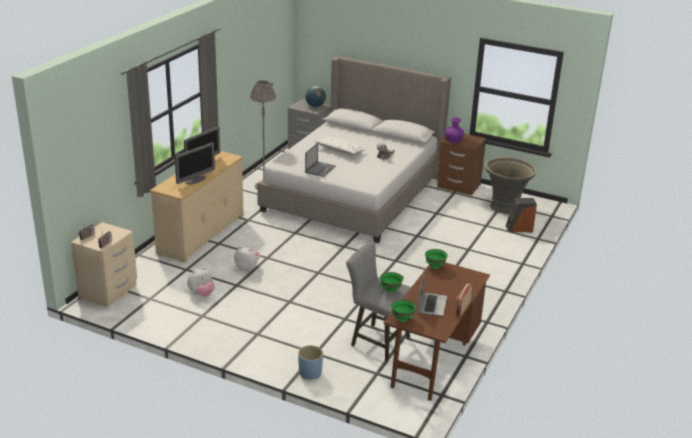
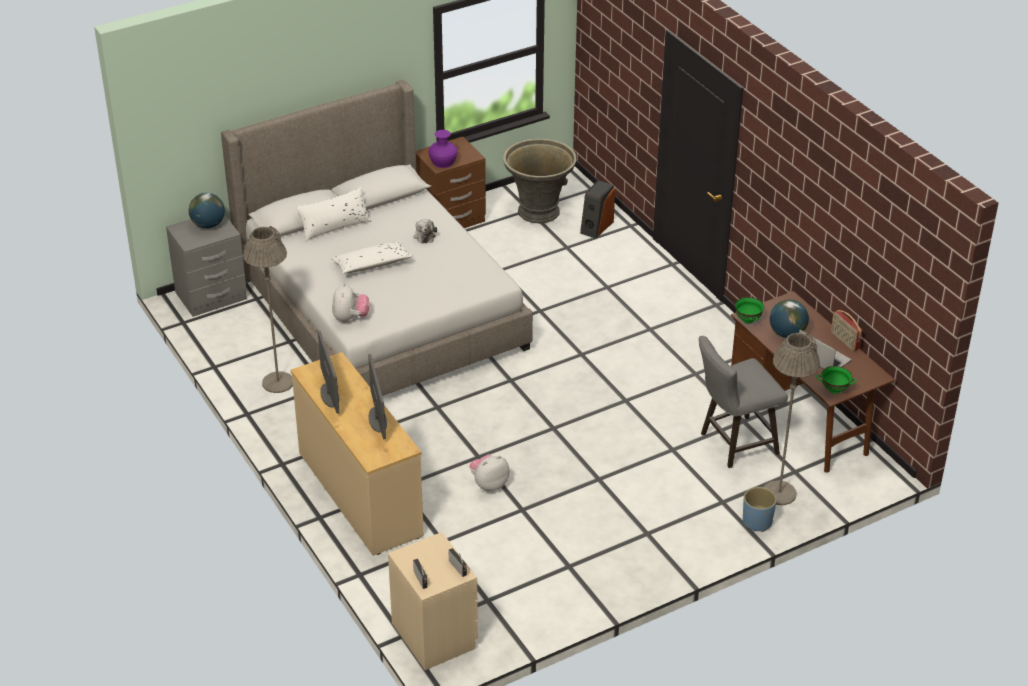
camera: 55 degrees left, 10 degrees up
plush toy [187,268,215,297] -> plush toy moved to [332,283,369,323]
laptop [305,143,336,177] -> none
green bowl [379,272,404,293] -> none
none -> white pillow [296,187,371,241]
none -> grey floor lamp [764,333,820,505]
none -> globe [770,299,809,338]

